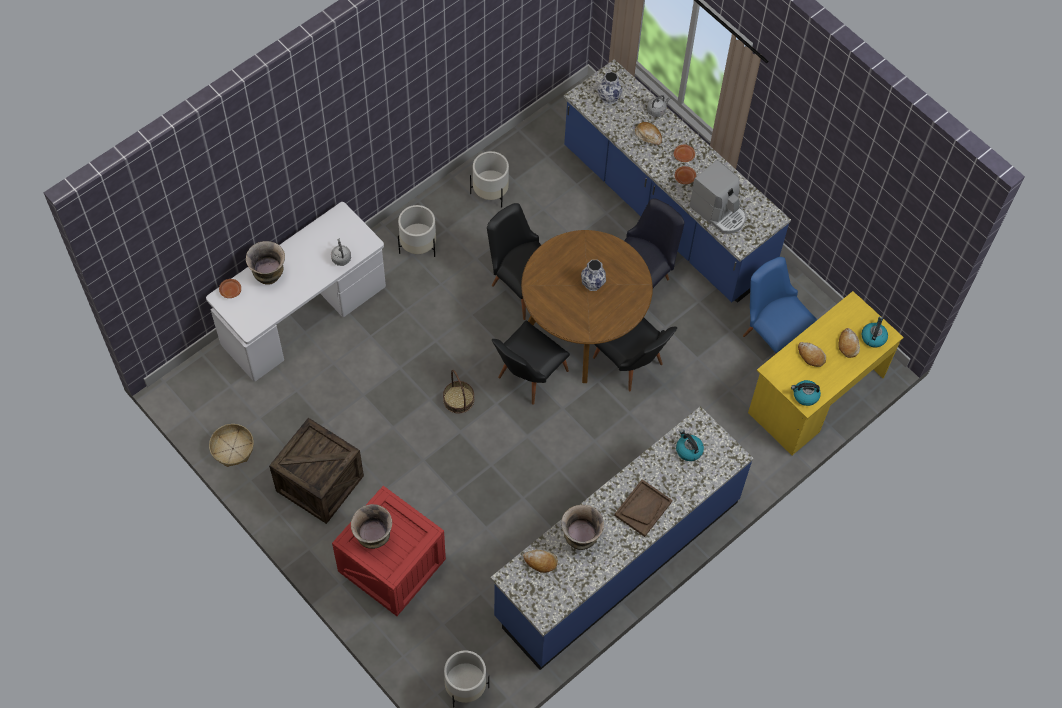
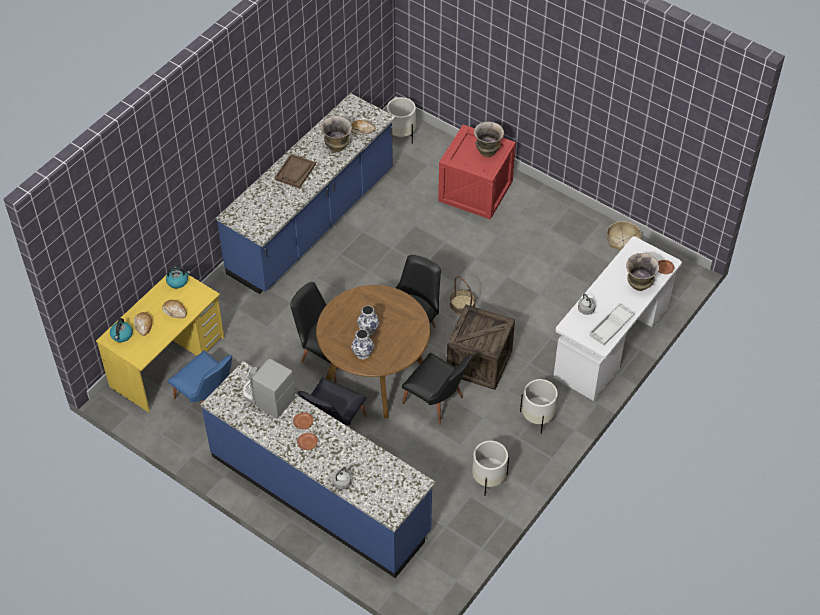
camera: 170 degrees right, 10 degrees down
crate [269,418,364,524] -> crate moved to [447,305,515,390]
vase [598,72,622,105] -> vase moved to [351,329,374,360]
bread [635,122,662,145] -> none
kettle [676,430,704,461] -> none
none -> white tray [589,303,634,345]

